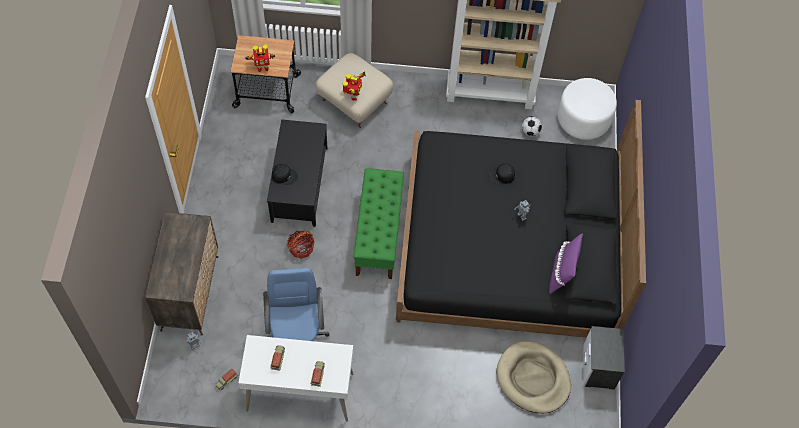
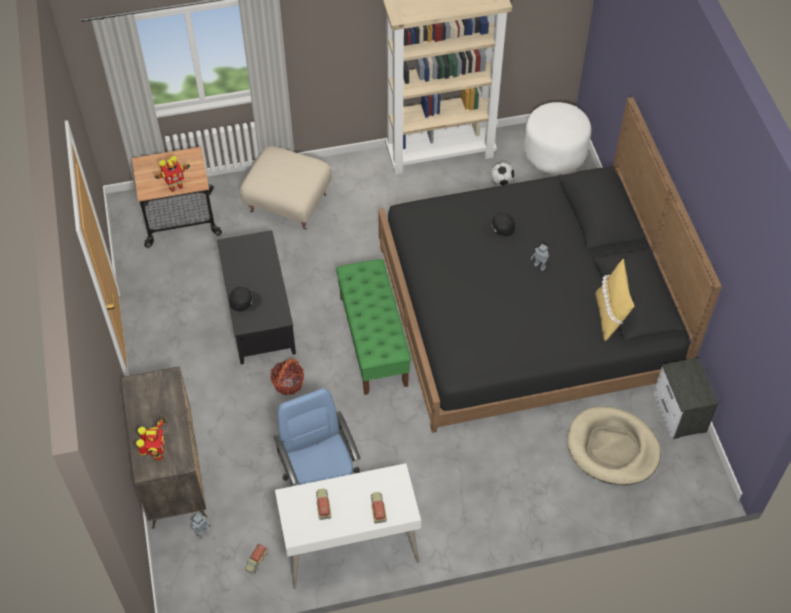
camera: 15 degrees left, 5 degrees down
toy robot [343,71,366,101] -> toy robot moved to [136,417,167,461]
purple pillow [549,233,583,294] -> yellow pillow [596,259,634,341]

